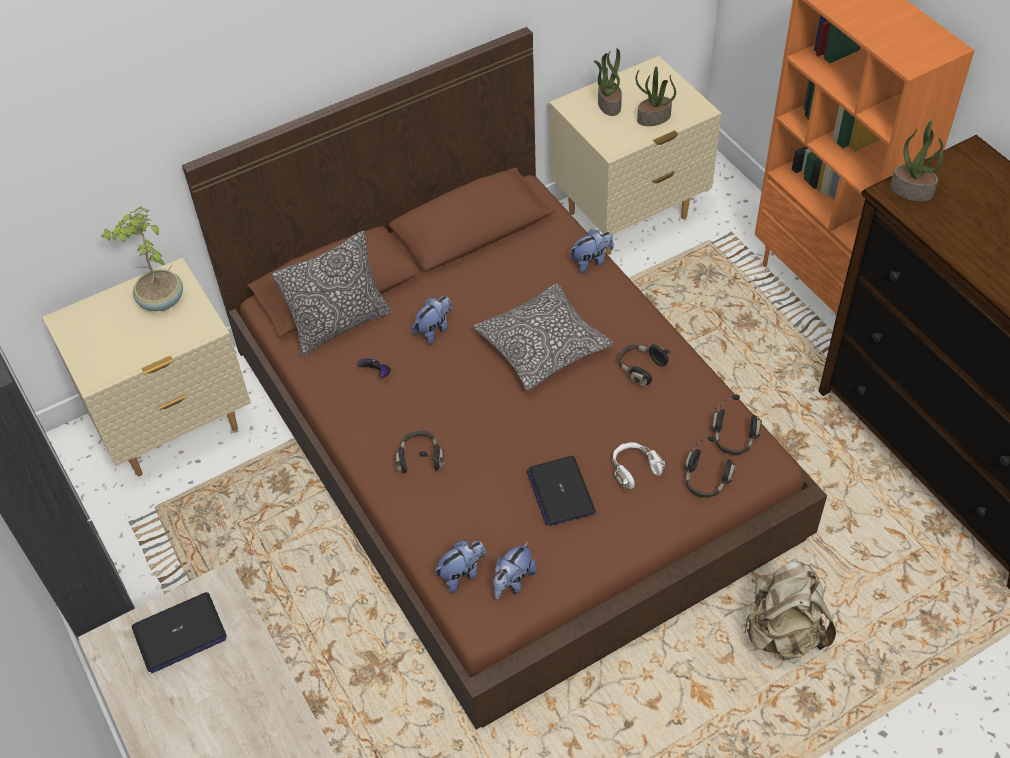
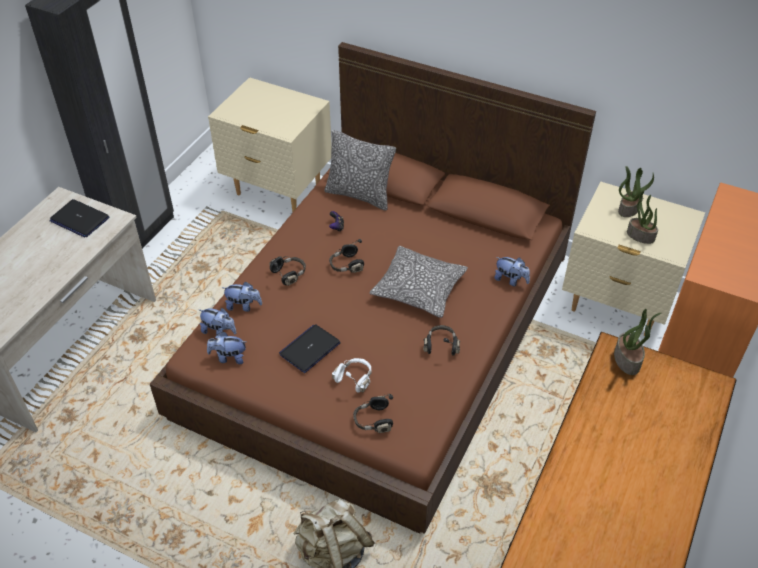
camera: 55 degrees right, 5 degrees down
potted plant [101,206,183,311] -> none
plush toy [412,296,452,345] -> plush toy moved to [222,282,262,312]
black headphones [711,395,762,455] -> black headphones moved to [329,239,364,273]

